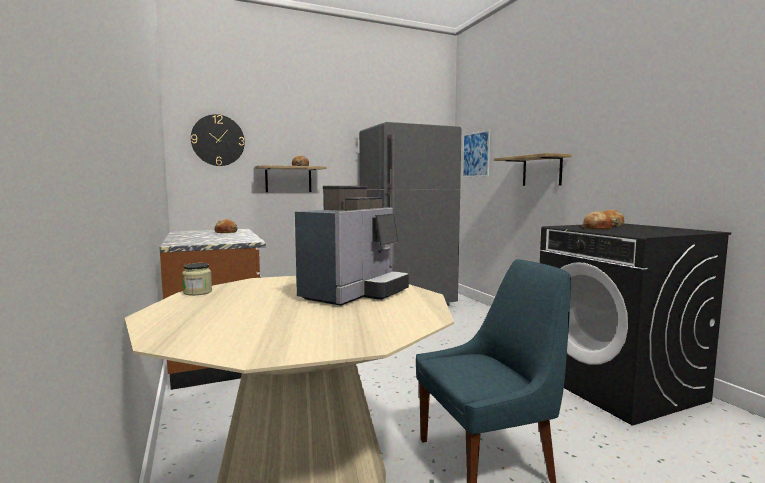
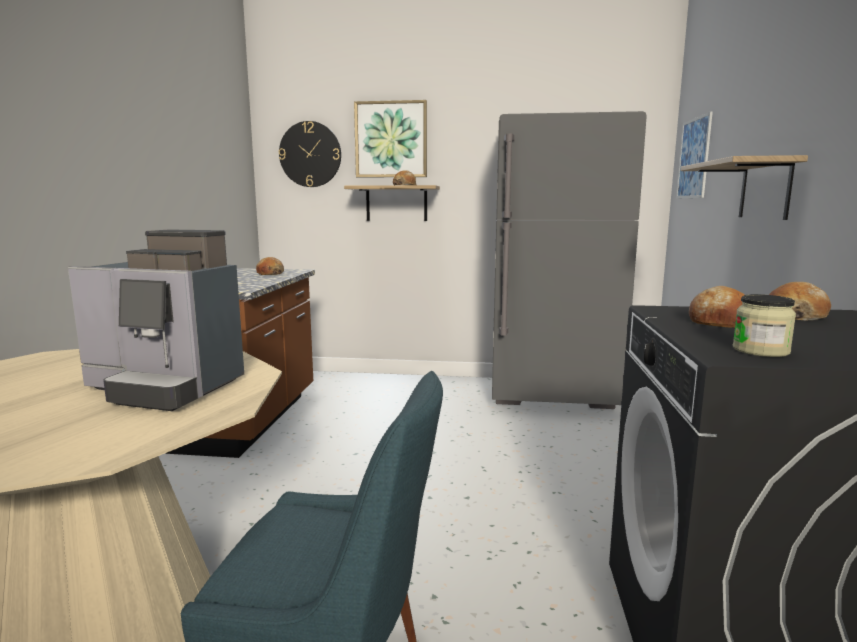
camera: 30 degrees right, 5 degrees up
jar [182,263,212,295] -> jar moved to [733,294,796,357]
coffee machine [295,186,409,306] -> coffee machine turned 45 degrees clockwise [68,230,244,411]
none -> picture [354,100,427,178]

